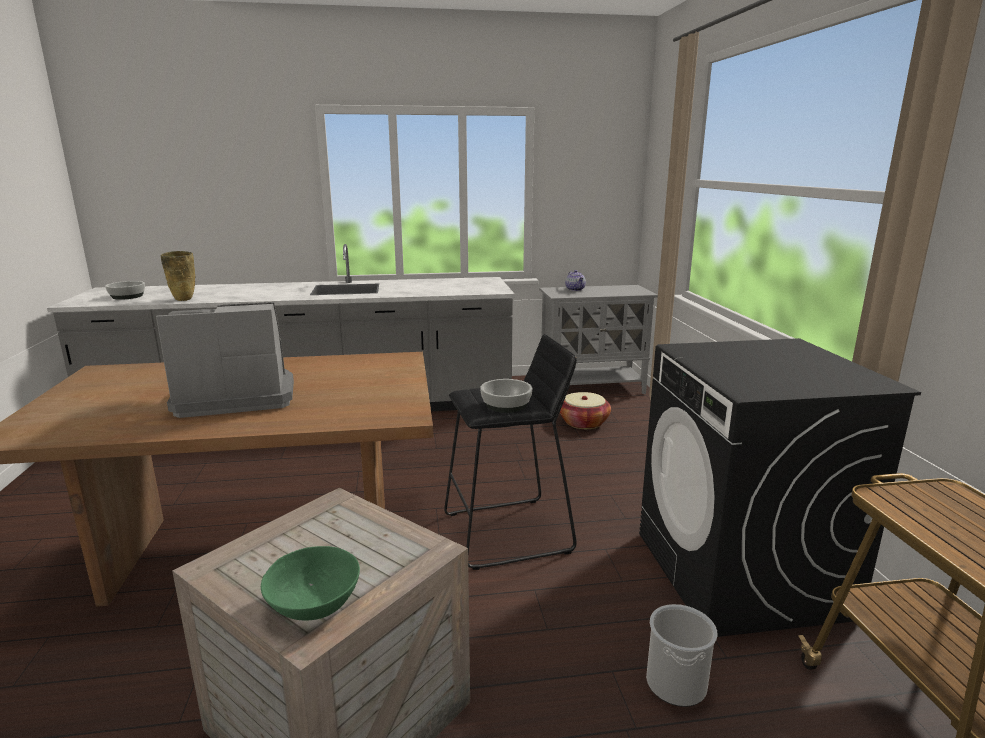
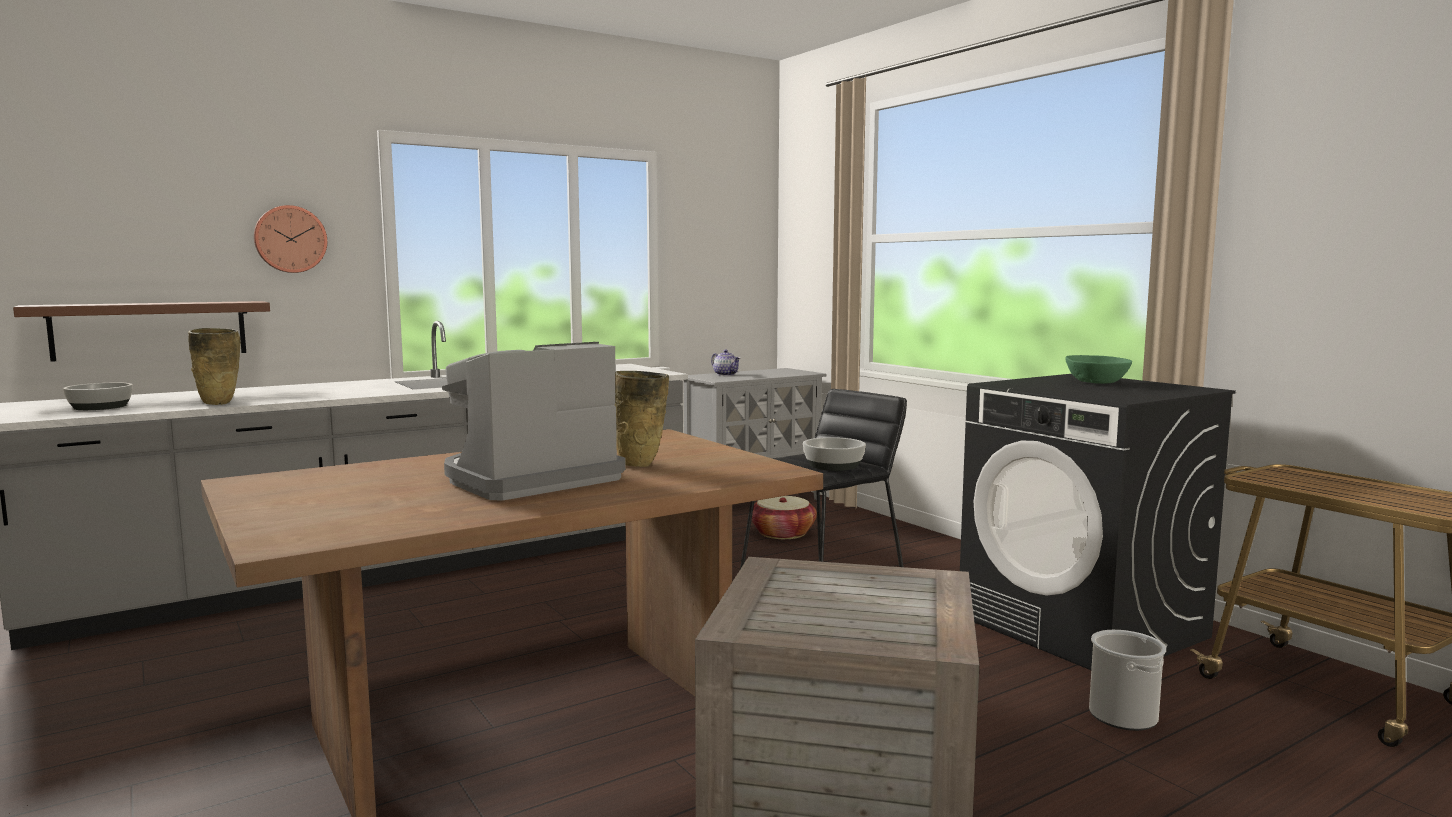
camera: 25 degrees left, 10 degrees down
green bowl [261,546,360,620] -> green bowl moved to [1065,355,1132,384]
none -> brown shelf [13,301,270,362]
none -> wall clock [254,205,327,273]
none -> beige vase [615,371,669,467]

